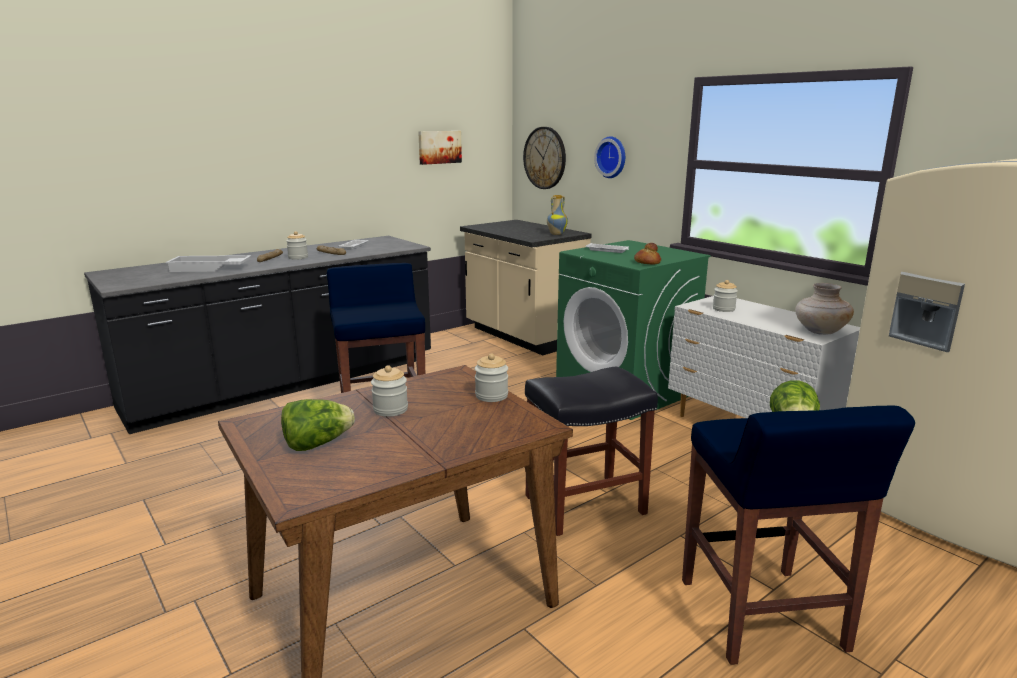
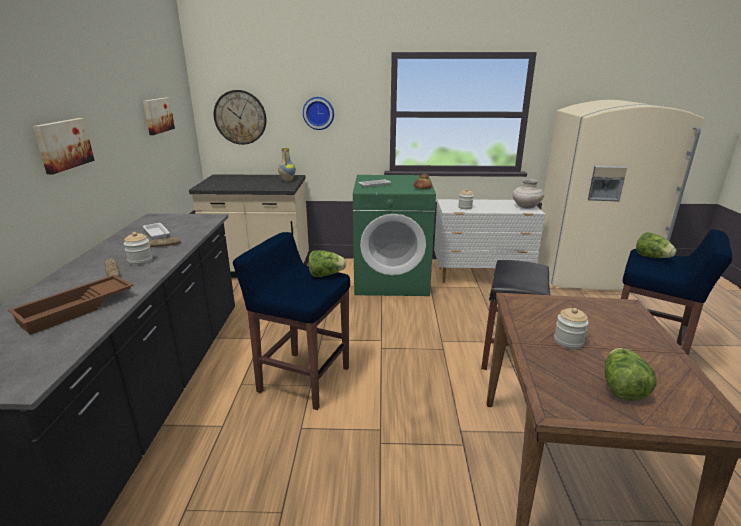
camera: 50 degrees left, 5 degrees up
white tray [166,255,251,272] -> brown tray [8,275,133,335]
jar [475,353,508,402] -> none
none -> picture [33,118,95,174]
none -> lettuce [308,250,346,277]

